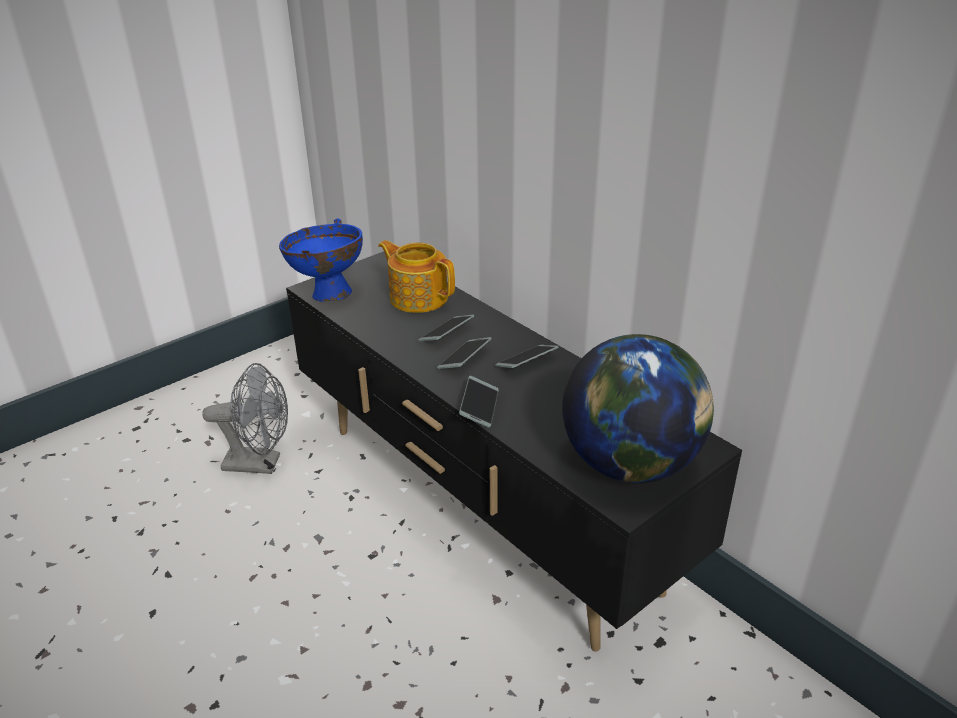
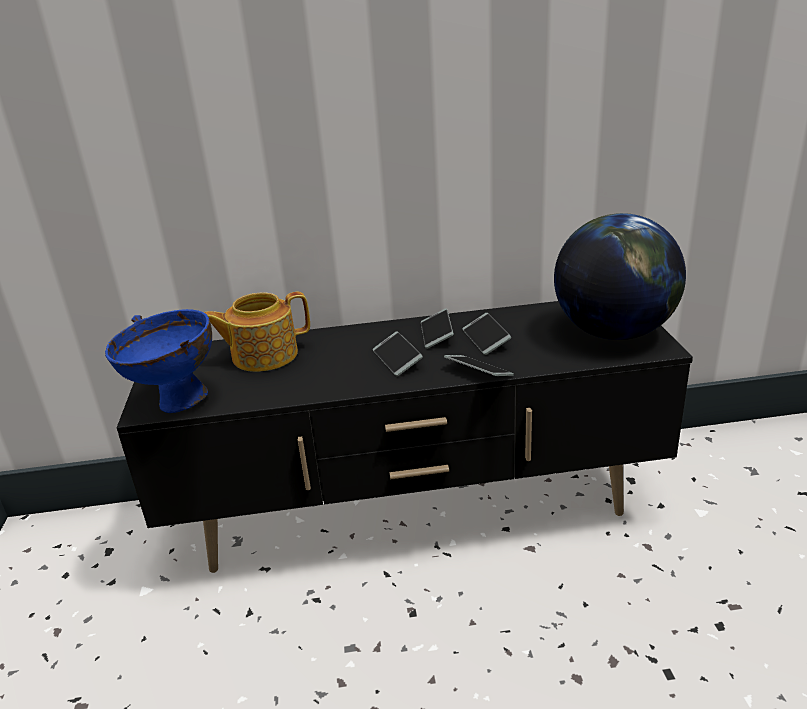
camera: 55 degrees left, 5 degrees down
grey fan [202,363,288,474] -> none
phone [418,315,474,341] -> phone moved to [462,313,511,355]

